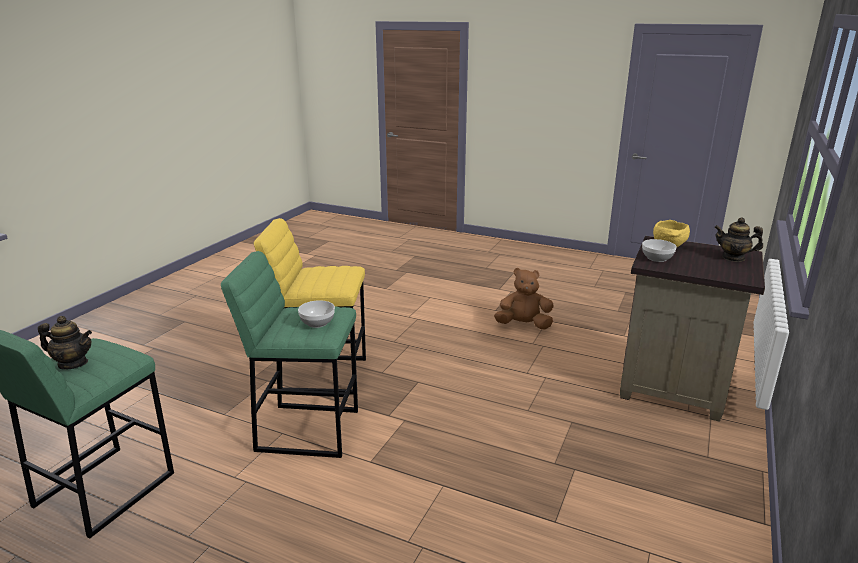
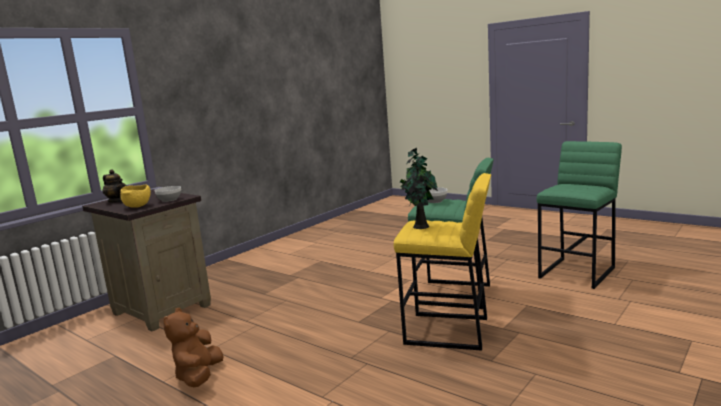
camera: 165 degrees left, 10 degrees down
teapot [38,316,92,370] -> none
brown plush toy [494,268,554,329] -> brown plush toy turned 75 degrees clockwise [163,308,224,387]
none -> potted plant [400,148,438,229]

